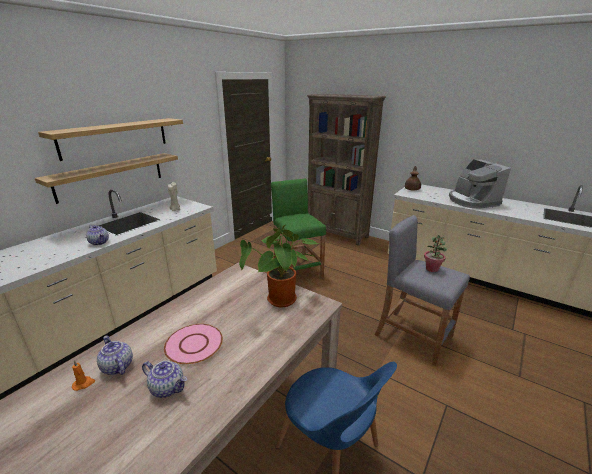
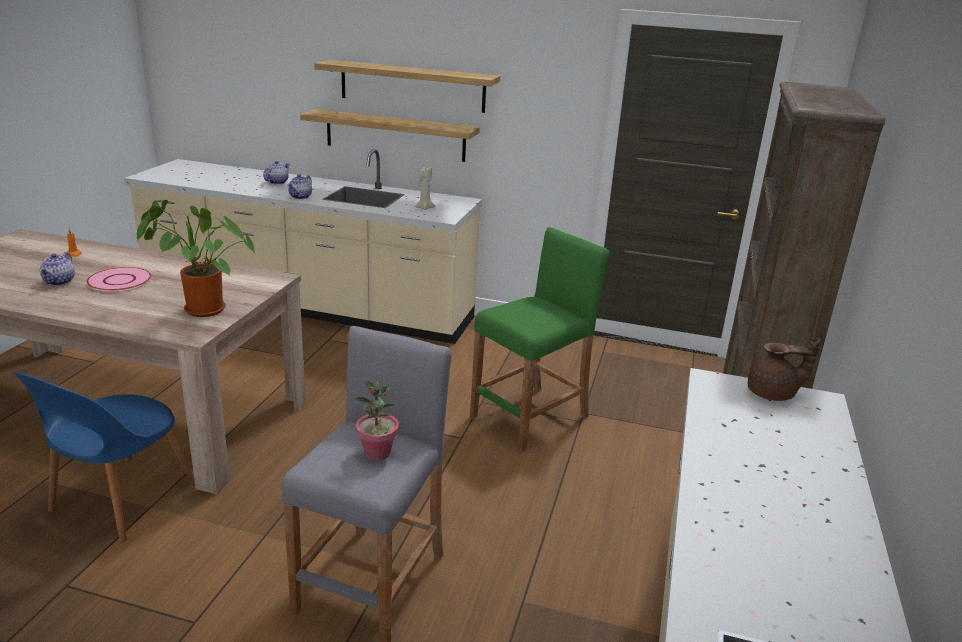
camera: 70 degrees right, 0 degrees up
teapot [97,336,133,375] -> teapot moved to [263,161,290,184]
coffee machine [449,159,511,209] -> none

